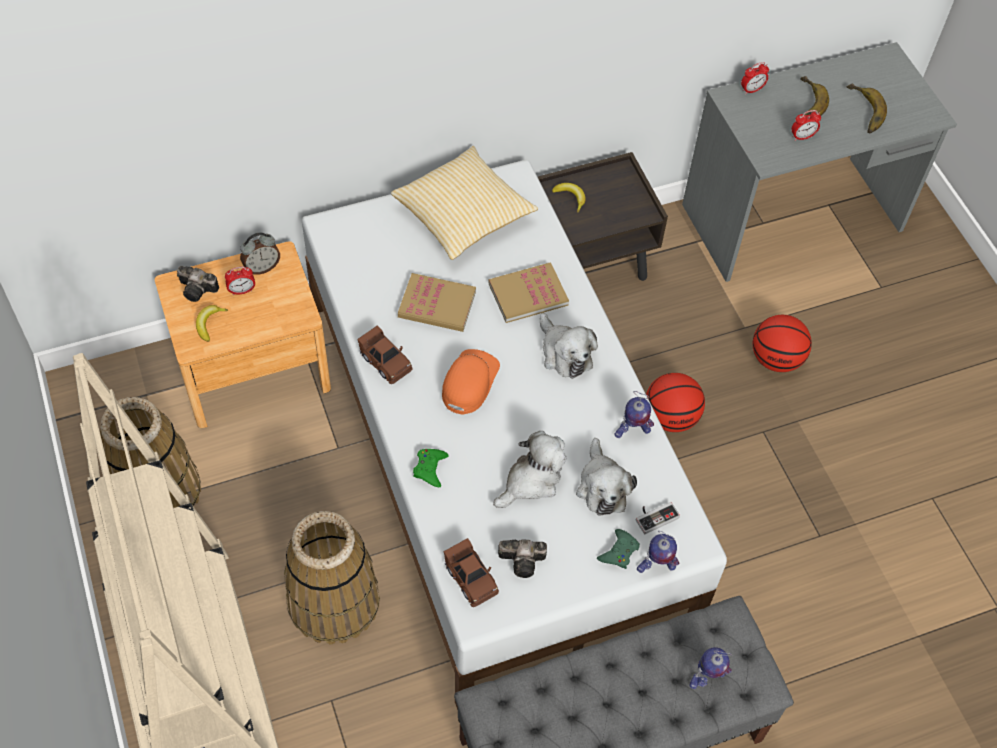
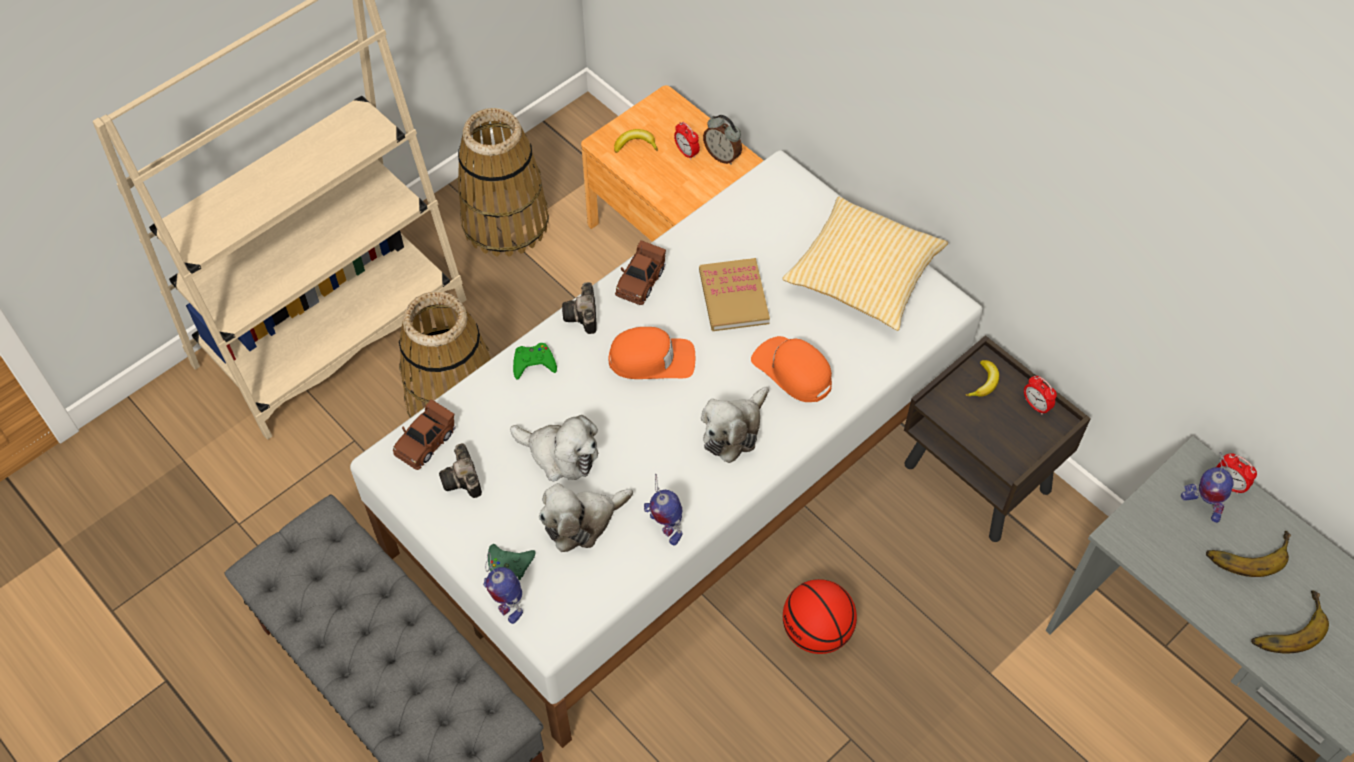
camera: 70 degrees right, 0 degrees up
camera [177,266,219,302] -> camera moved to [562,282,597,334]
book [488,263,569,323] -> orange cap [751,336,832,402]
game controller [636,502,680,534] -> none
toy robot [689,647,732,689] -> toy robot moved to [1181,452,1234,523]
basketball [753,315,812,372] -> none
alarm clock [792,110,821,141] -> alarm clock moved to [1024,376,1057,415]

